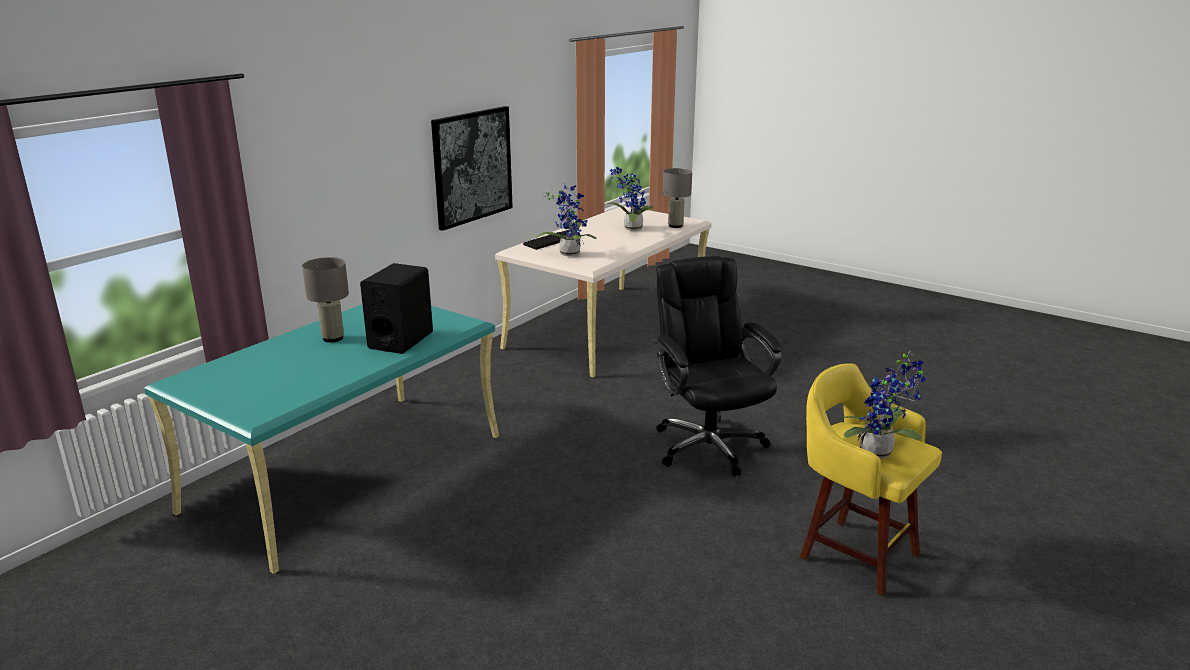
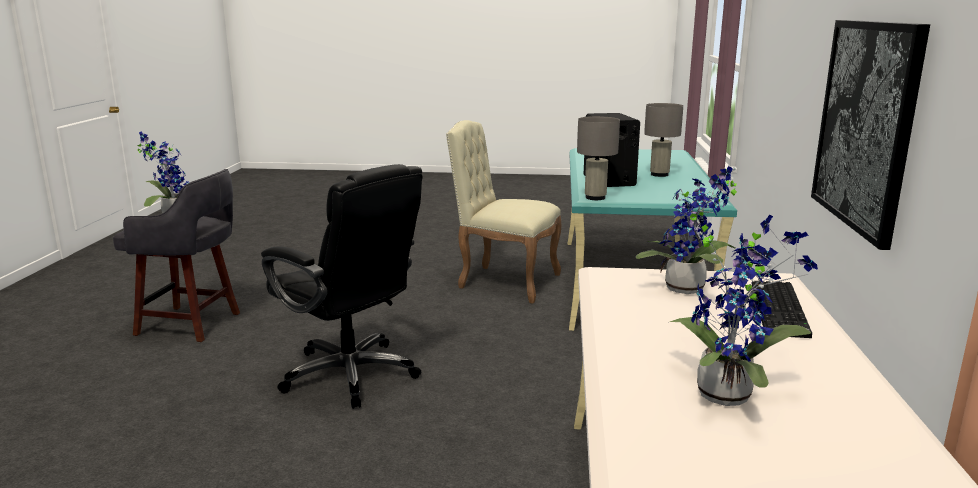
camera: 150 degrees right, 5 degrees down
grey table lamp [663,168,692,228] -> grey table lamp moved to [577,116,620,200]
yellow stool [800,364,942,596] -> grey stool [113,169,240,342]
none -> beige chair [446,120,561,304]

